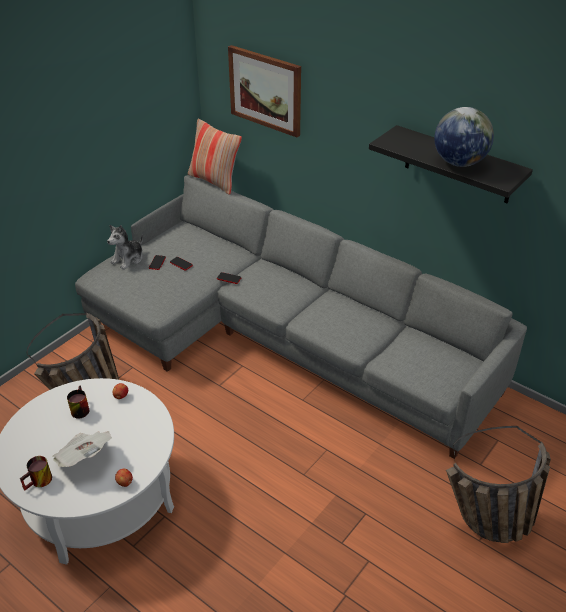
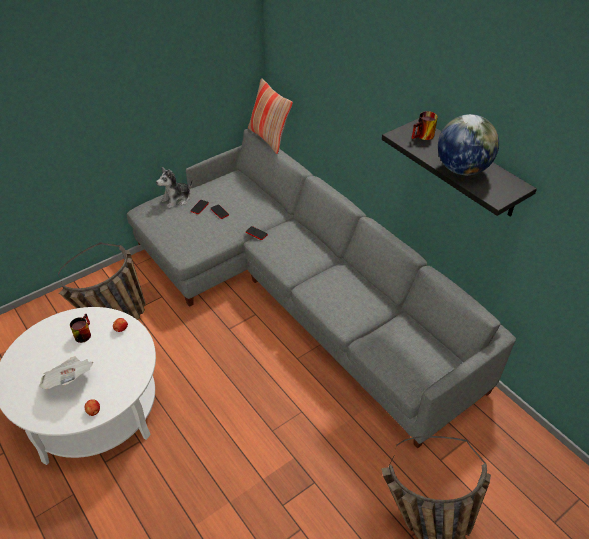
camera: 15 degrees right, 5 degrees up
mug [20,456,52,491] -> mug moved to [412,111,438,140]
picture [228,45,301,137] -> none

